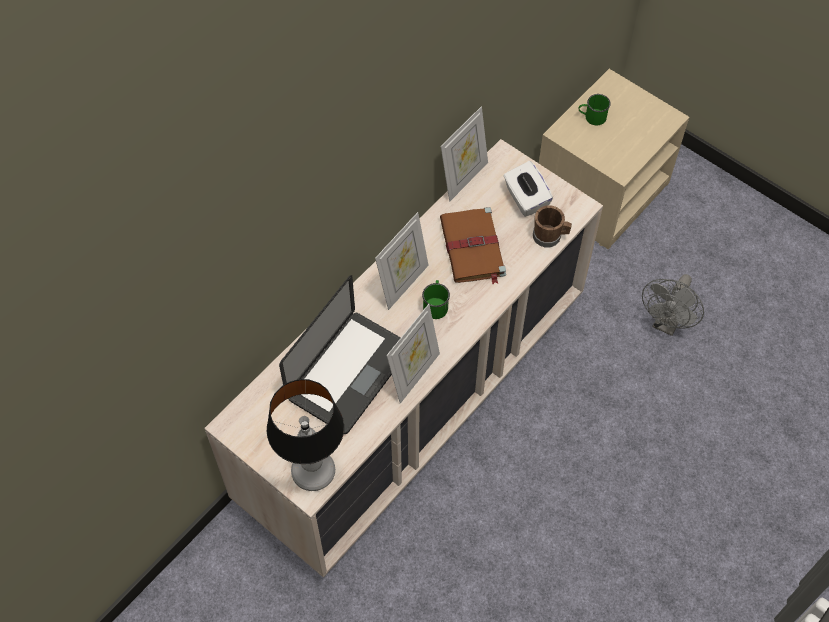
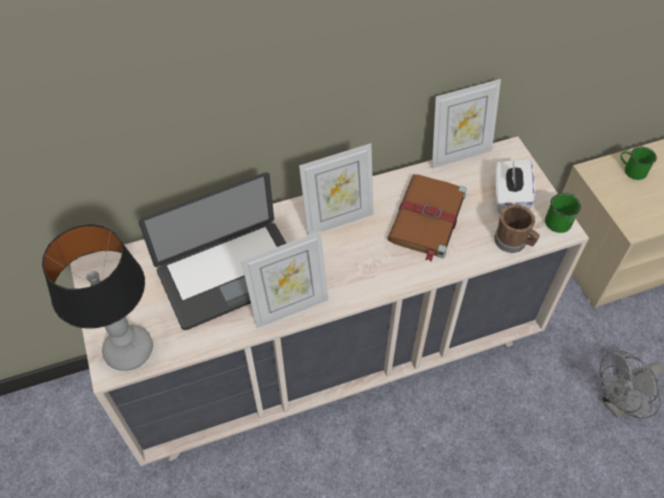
camera: 30 degrees right, 5 degrees down
green mug [422,280,450,319] -> green mug moved to [545,193,581,233]

